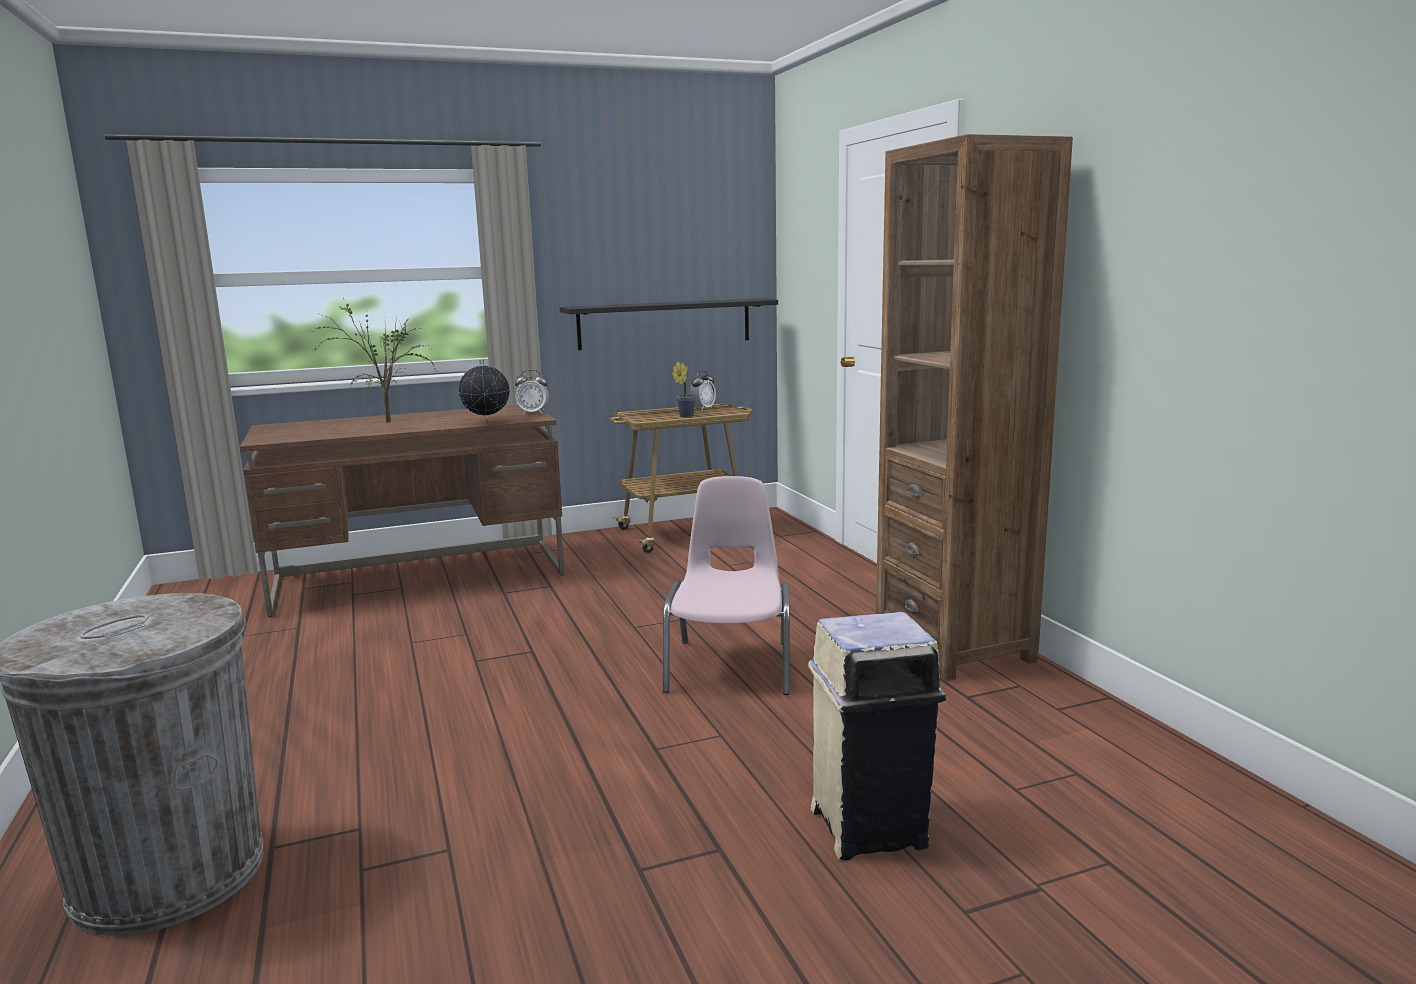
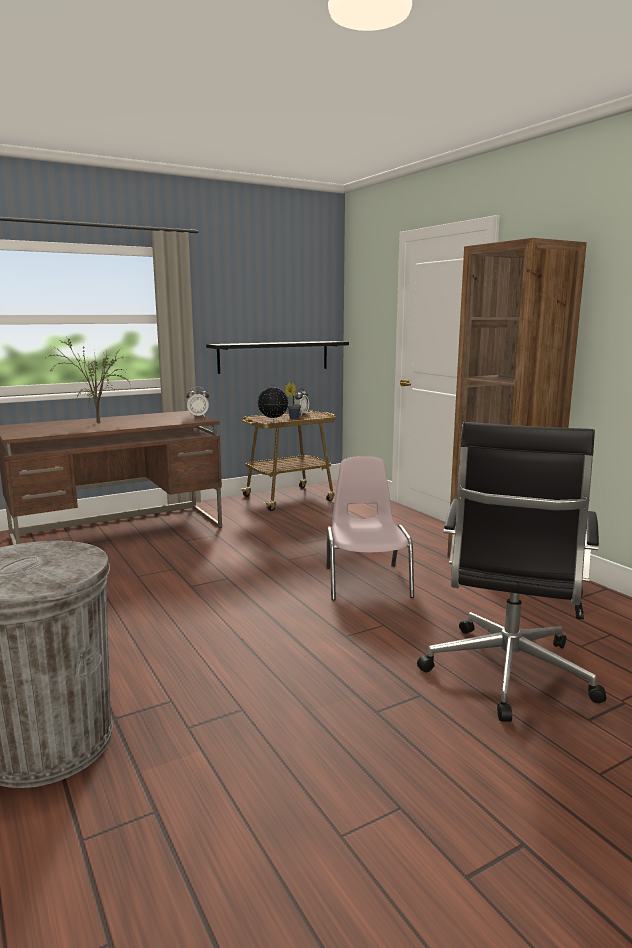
camera: 10 degrees left, 0 degrees up
globe [459,359,510,422] -> globe moved to [258,384,288,422]
beige trash can [808,612,946,860] -> black office chair [417,422,606,722]

